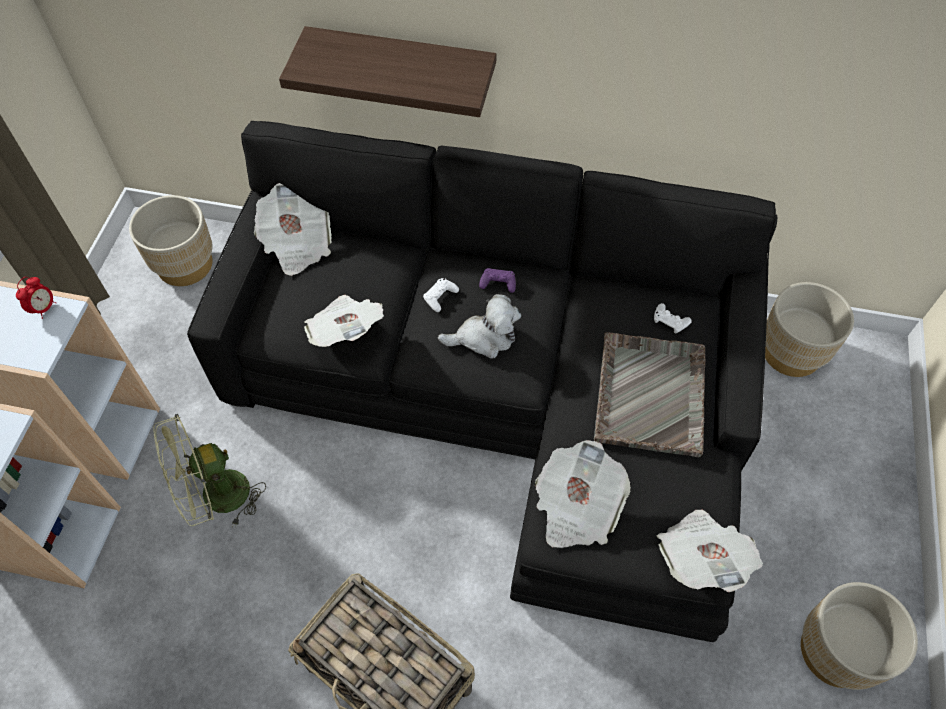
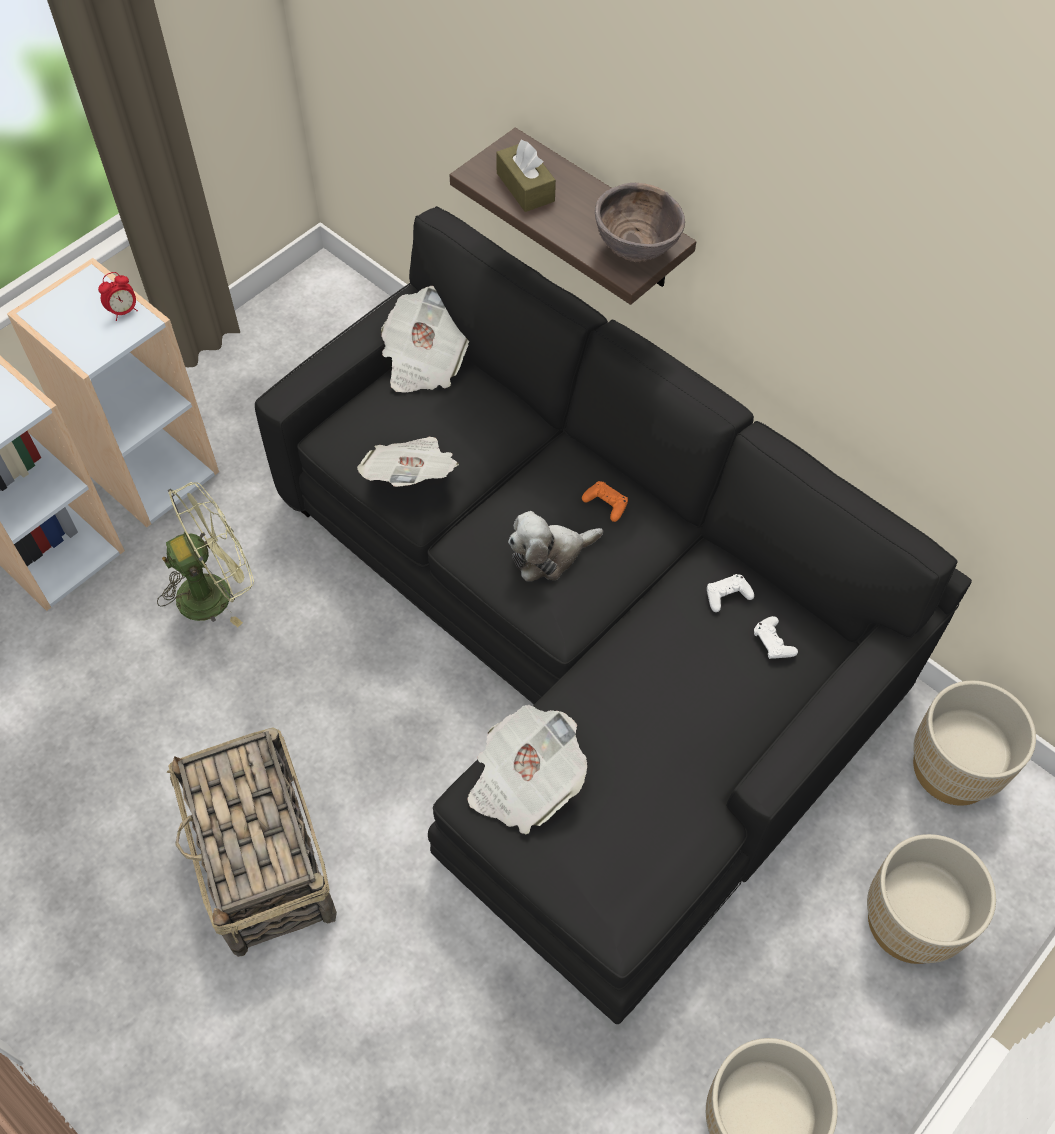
camera: 30 degrees right, 0 degrees up
beige planter [129,195,213,286] -> beige planter moved to [867,834,996,964]
green fan [153,414,266,528] -> green fan turned 150 degrees clockwise [157,482,254,627]
white game controller [423,278,459,312] -> white game controller moved to [707,574,754,612]
plush toy [438,294,521,359] -> plush toy turned 135 degrees clockwise [508,511,603,581]
purple game controller [479,268,516,293] -> orange game controller [582,481,628,522]
grey tray [594,333,706,457] -> none
newspaper [656,510,763,592] -> none
none -> brown tissue box [496,140,556,212]
none -> brown bowl [595,183,685,262]

